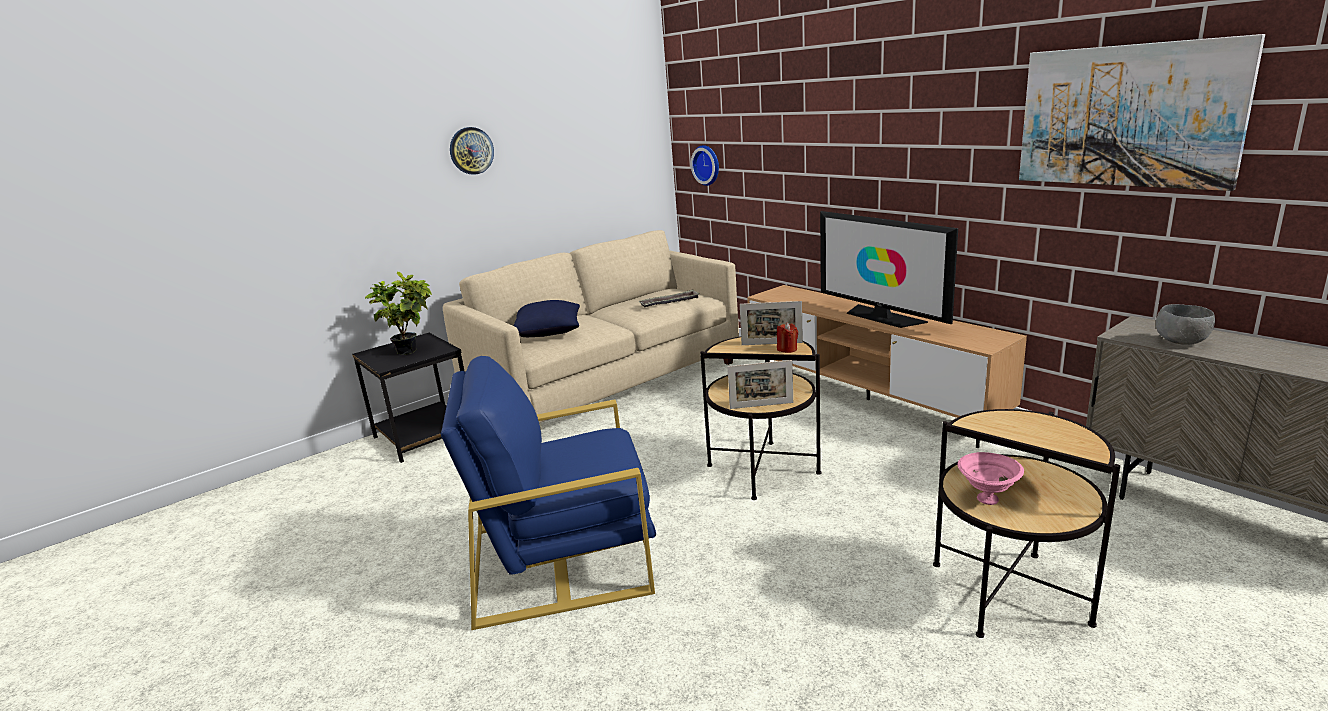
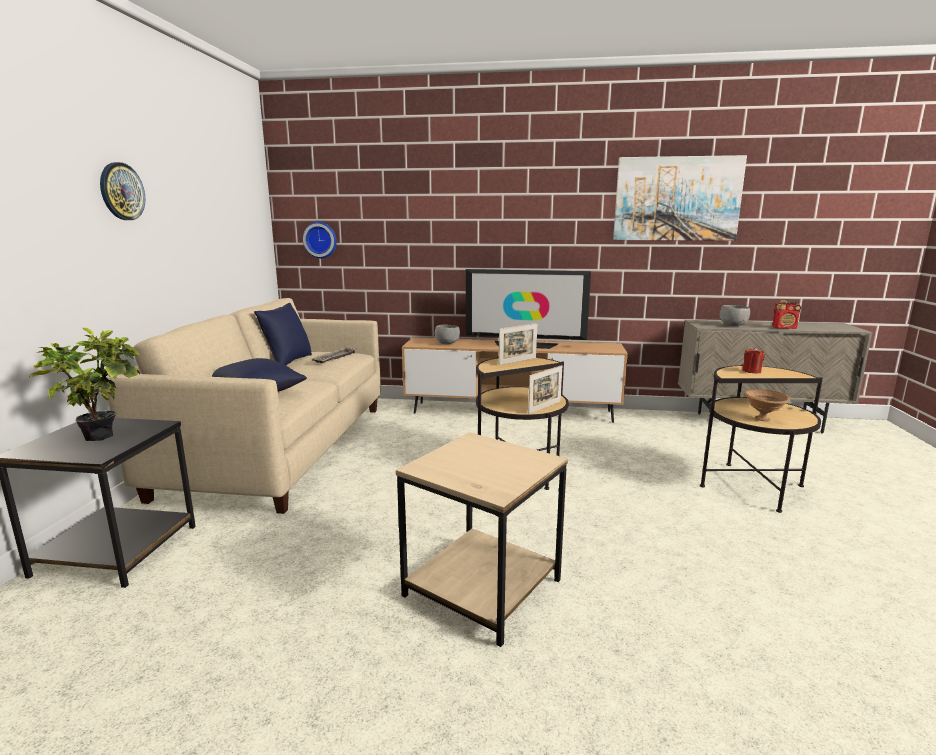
camera: 45 degrees left, 5 degrees down
blue armchair [441,356,656,630] -> beige side table [396,432,568,647]
red candle [777,323,798,353] -> red candle moved to [742,347,765,374]
pink bowl [957,452,1024,505] -> brown bowl [744,389,790,422]
none -> blue pillow [254,303,312,365]
none -> grey bowl [435,324,460,344]
none -> radio [772,300,801,329]

